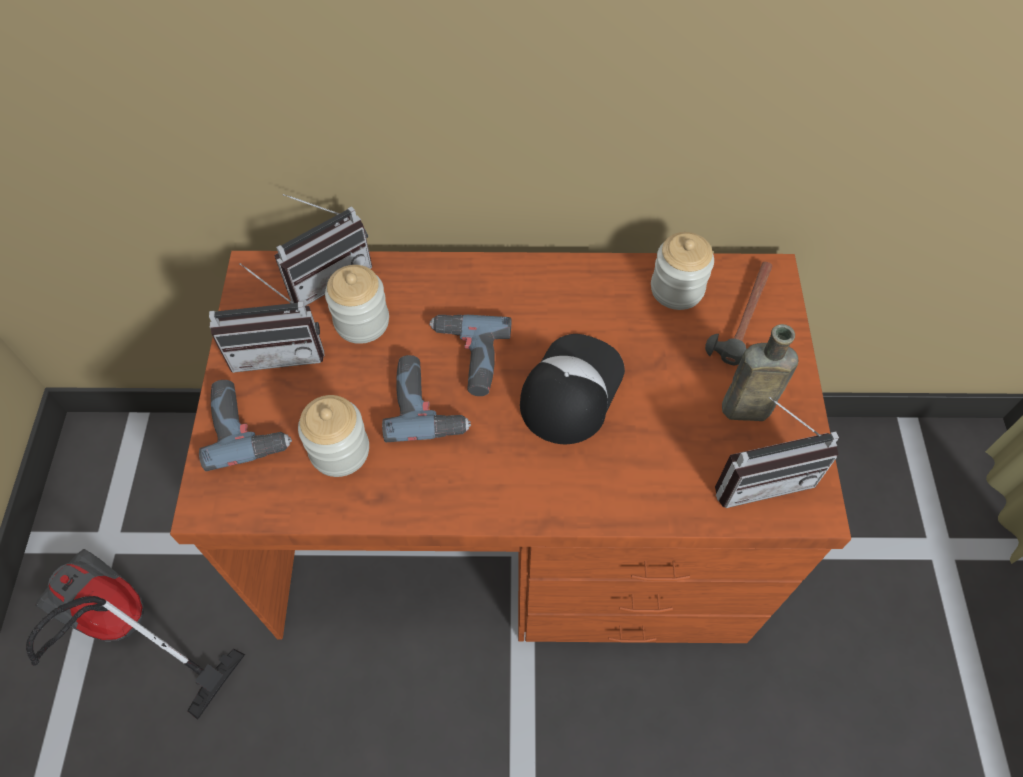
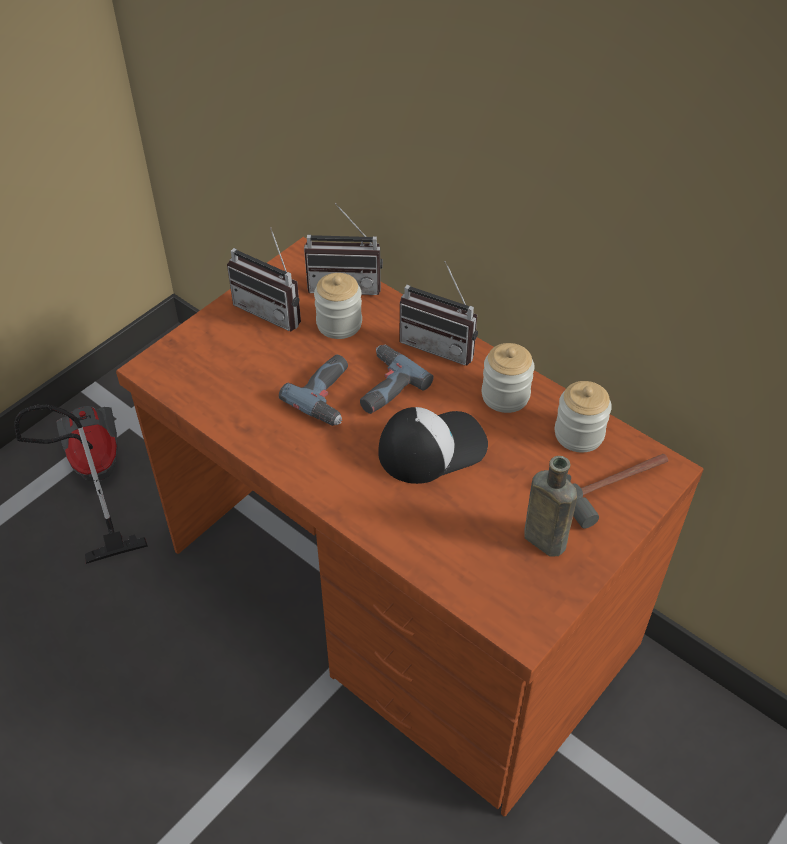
camera: 40 degrees right, 10 degrees down
power drill [199,380,292,471] -> none
jar [298,395,369,477] -> jar moved to [482,343,535,413]
radio [715,397,839,508] -> radio moved to [400,261,478,366]

